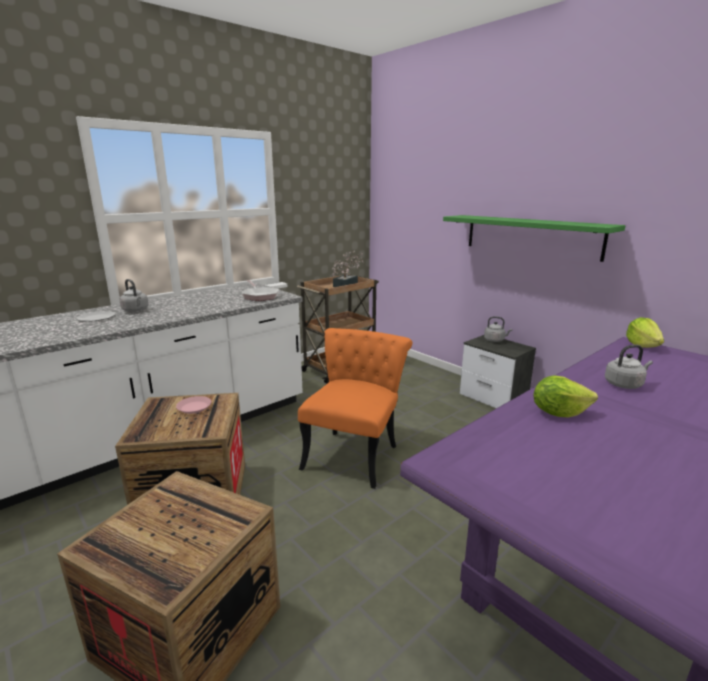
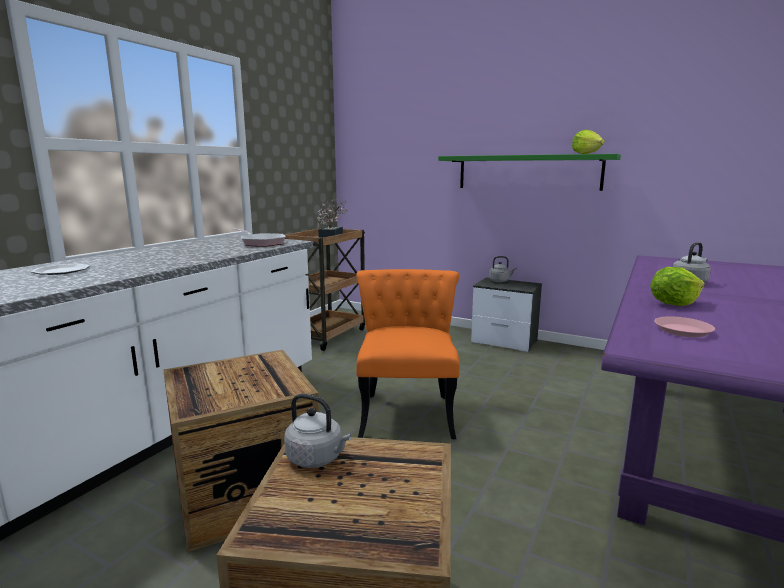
camera: 20 degrees left, 5 degrees down
grey kettle [119,279,148,312] -> grey kettle moved to [284,393,351,468]
pink plate [176,396,211,414] -> pink plate moved to [654,316,715,337]
lettuce [626,317,664,348] -> lettuce moved to [572,130,605,154]

